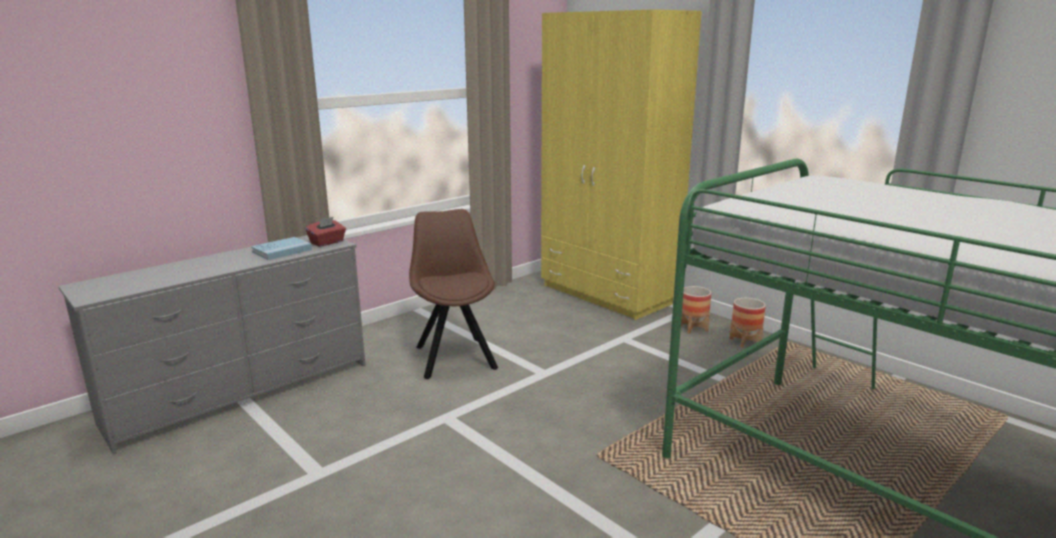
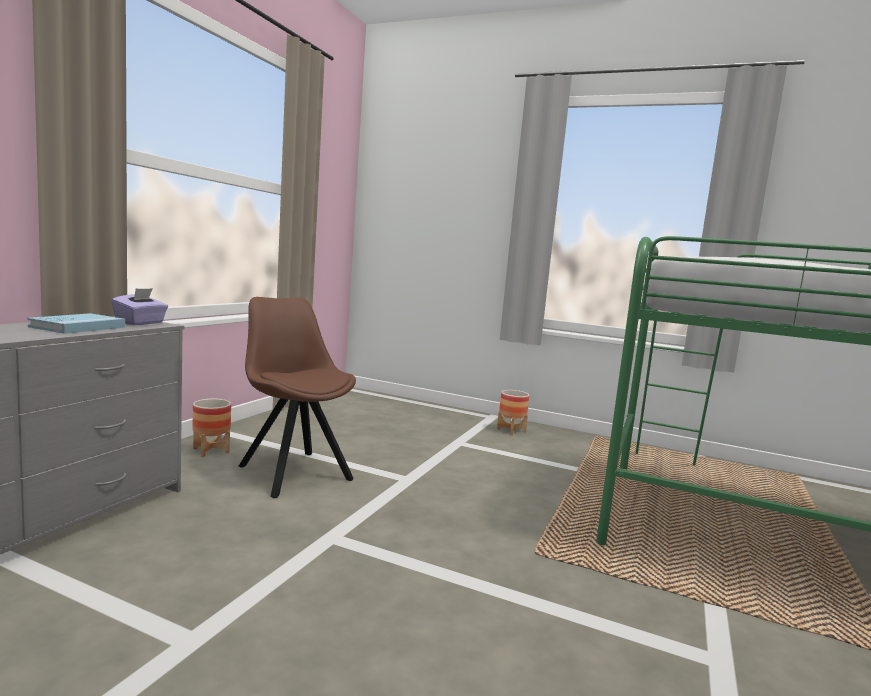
camera: 25 degrees left, 10 degrees down
red tissue box [305,217,346,247] -> purple tissue box [111,288,168,325]
yellow wardrobe [541,9,702,320] -> none
planter [730,298,766,348] -> planter moved to [193,399,231,457]

